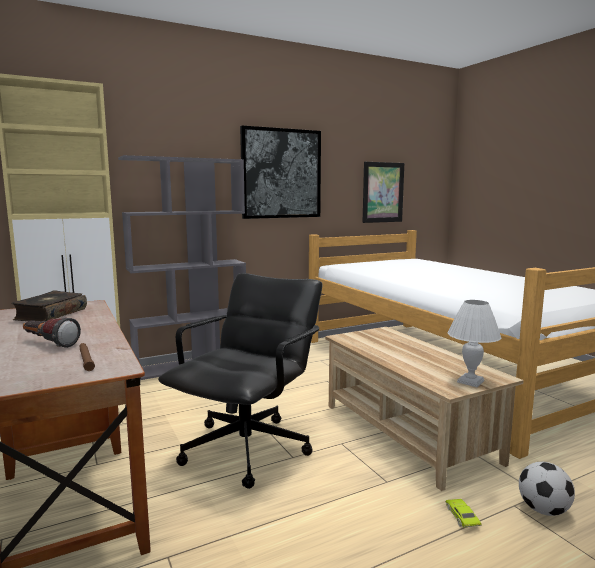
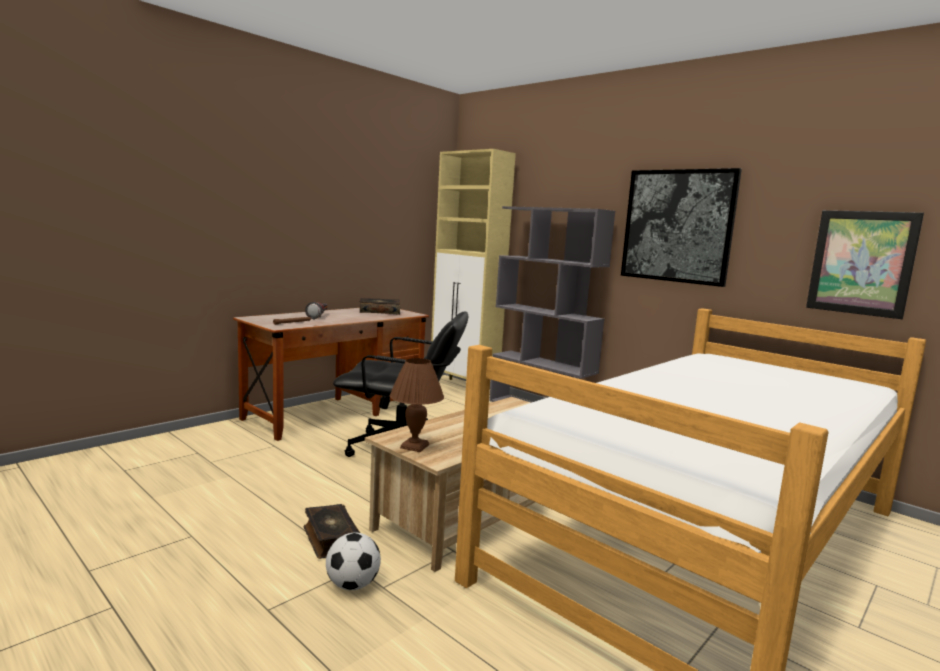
camera: 70 degrees right, 0 degrees up
green toy car [445,499,482,527] -> book [304,504,360,559]
white table lamp [448,300,501,387] -> brown table lamp [390,358,444,452]

